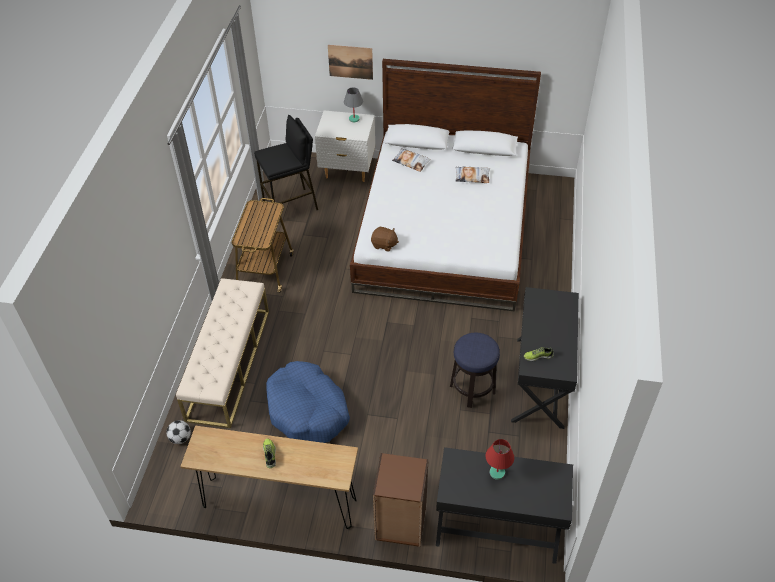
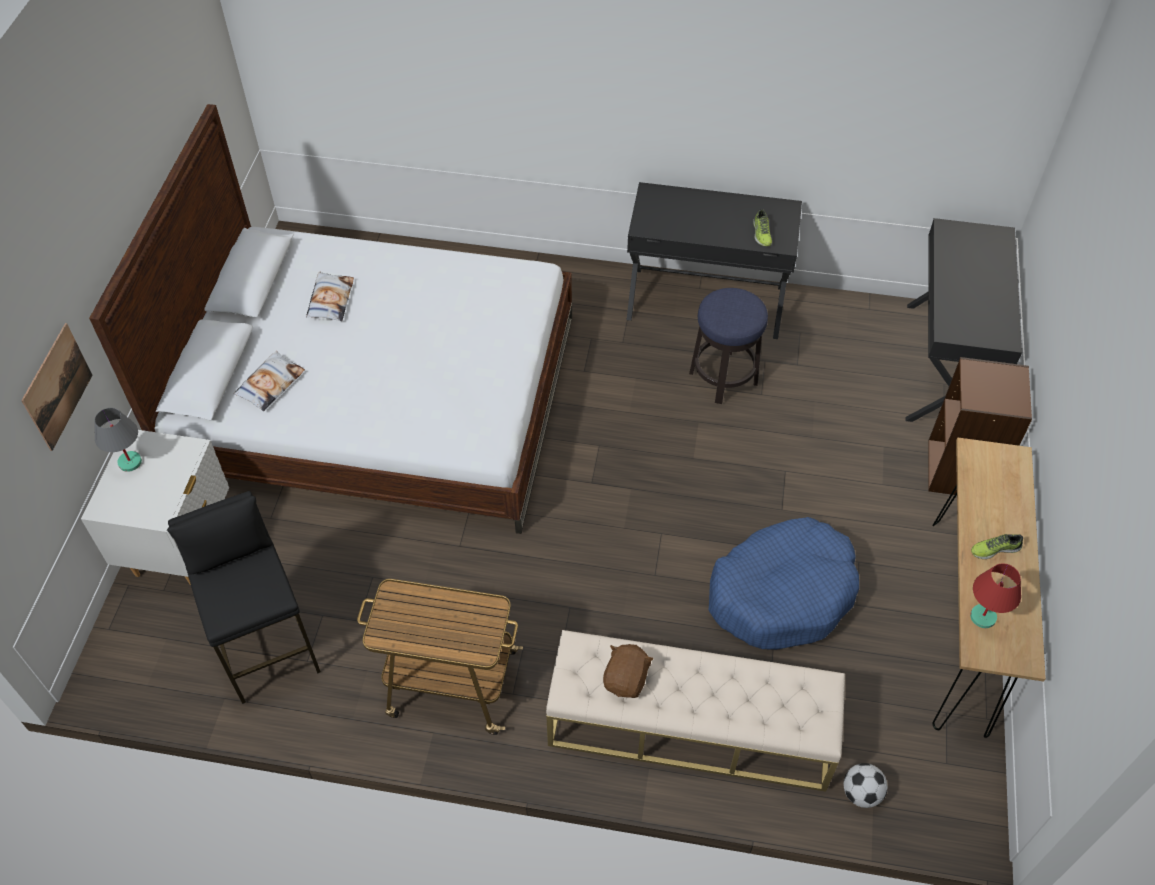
camera: 90 degrees left, 5 degrees up
brown plush toy [371,227,399,252] -> brown plush toy moved to [603,644,654,698]
red table lamp [486,439,514,480] -> red table lamp moved to [970,563,1021,628]

